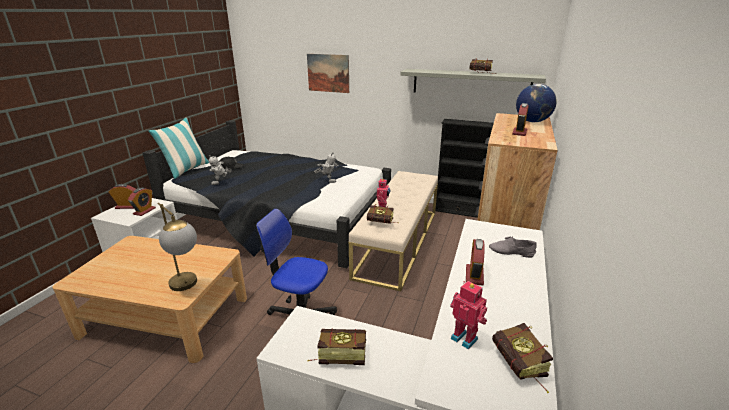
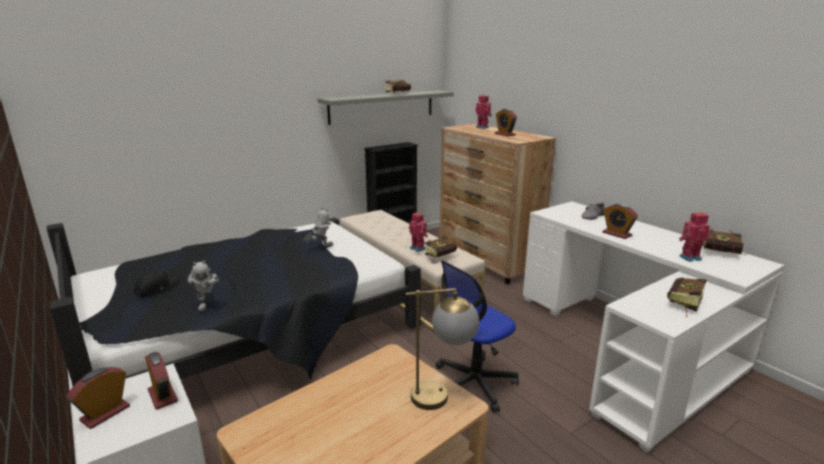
camera: 55 degrees left, 5 degrees down
pillow [148,118,209,179] -> none
picture [307,54,349,93] -> none
globe [516,84,557,122] -> toy robot [475,94,492,129]

